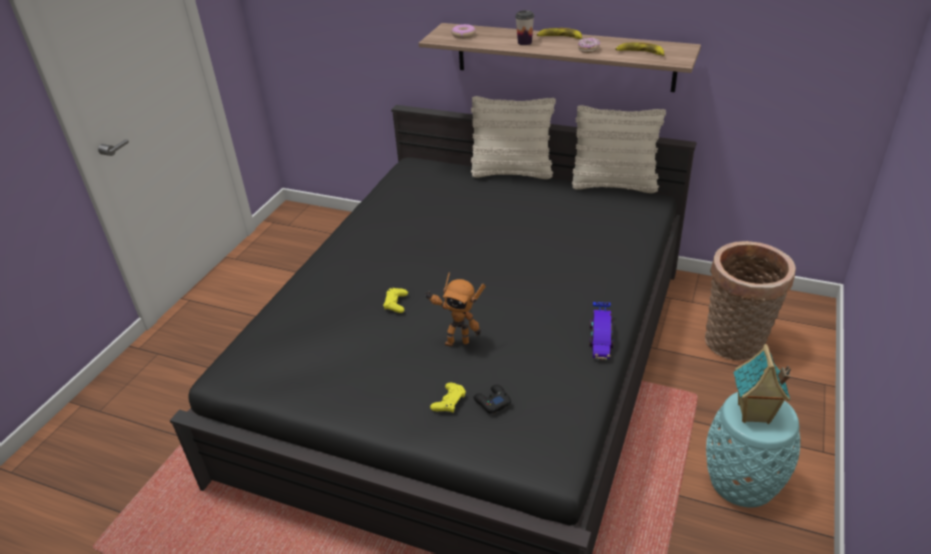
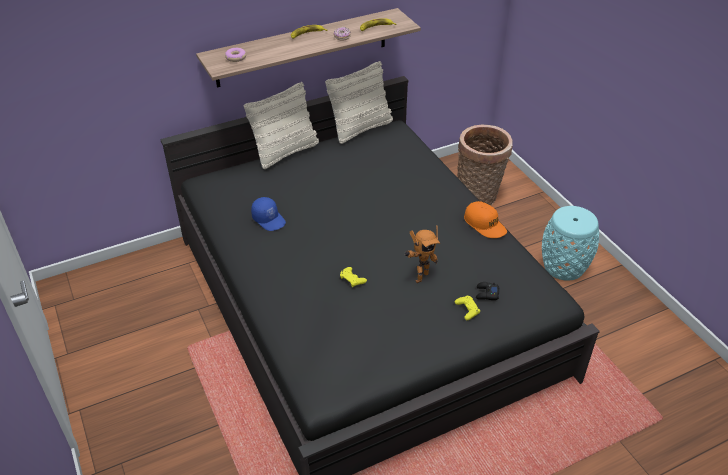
camera: 50 degrees left, 5 degrees up
cup [515,10,534,45] -> none
toy car [589,302,614,360] -> orange cap [464,201,507,238]
toy house [734,344,791,424] -> none
none -> blue cap [251,197,286,231]

